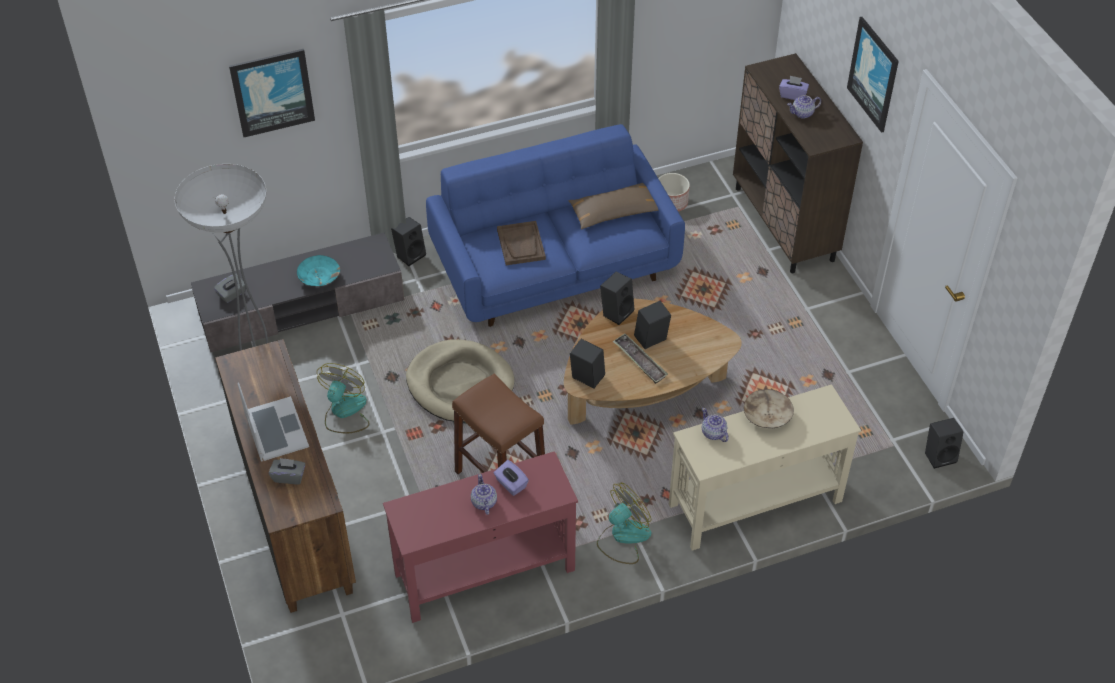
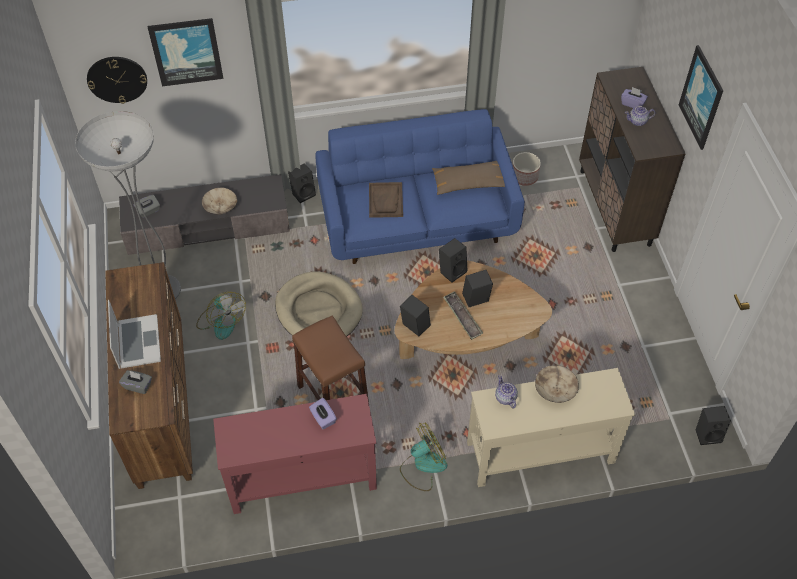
camera: 10 degrees right, 5 degrees up
turquoise bowl [297,255,340,287] -> beige bowl [202,187,237,215]
fan [317,363,370,433] -> fan turned 120 degrees clockwise [196,292,246,340]
teapot [471,474,497,515] -> none
none -> wall clock [87,57,147,104]

